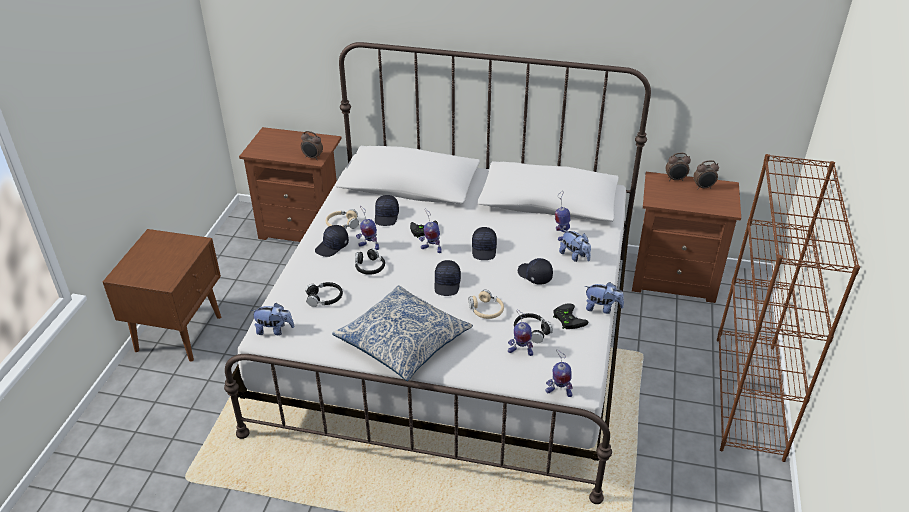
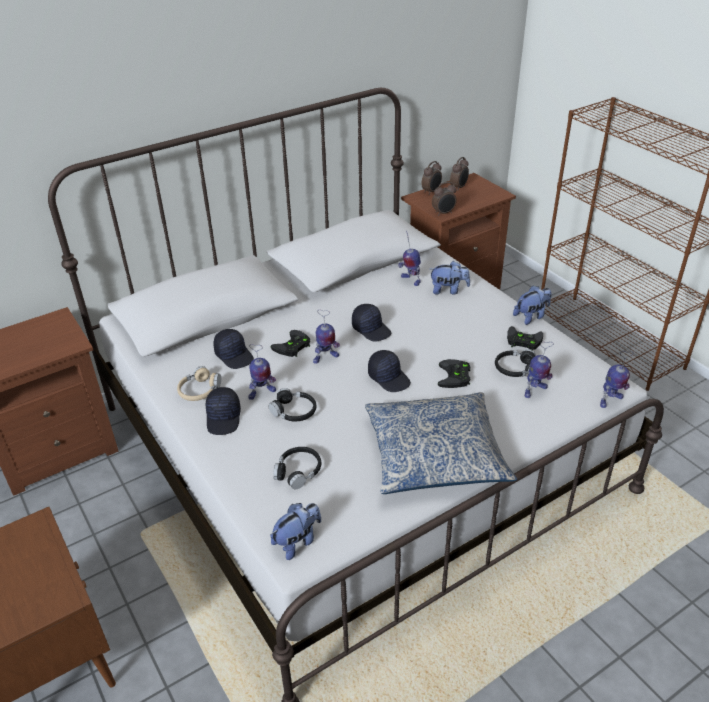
camera: 45 degrees left, 0 degrees up
alarm clock [301,131,323,160] -> alarm clock moved to [432,182,457,216]
beige headphones [469,290,504,319] -> black game controller [438,359,471,388]
black cap [518,258,553,285] -> none

